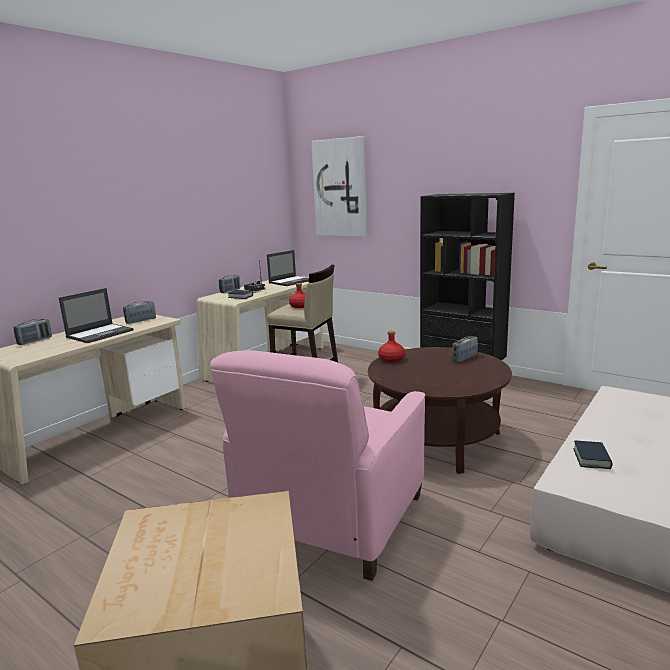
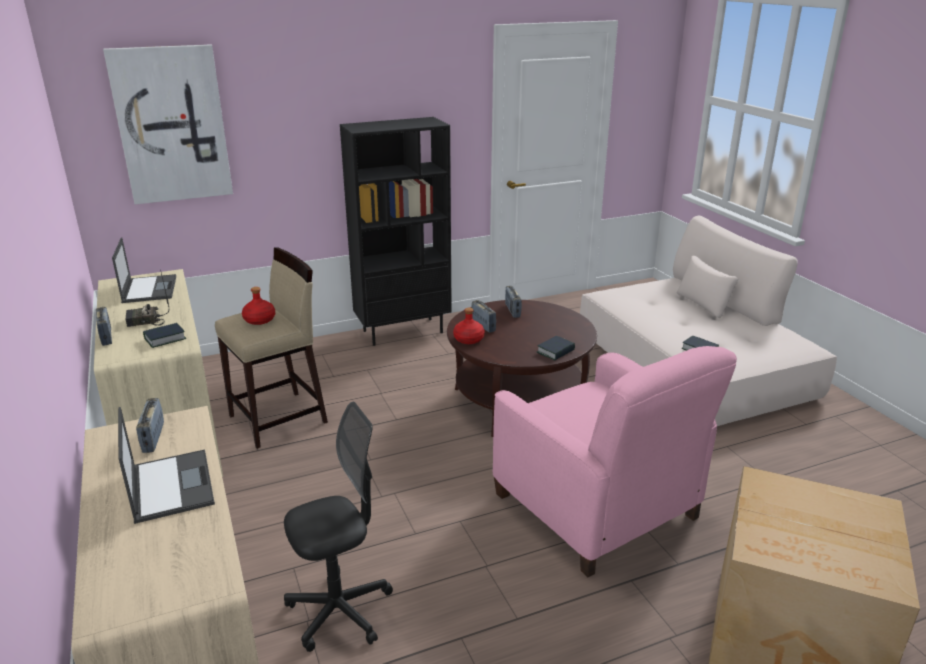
camera: 60 degrees left, 10 degrees up
radio [13,319,52,345] -> radio moved to [471,300,496,333]
none -> black office chair [284,402,393,652]
none -> book [537,336,575,360]

